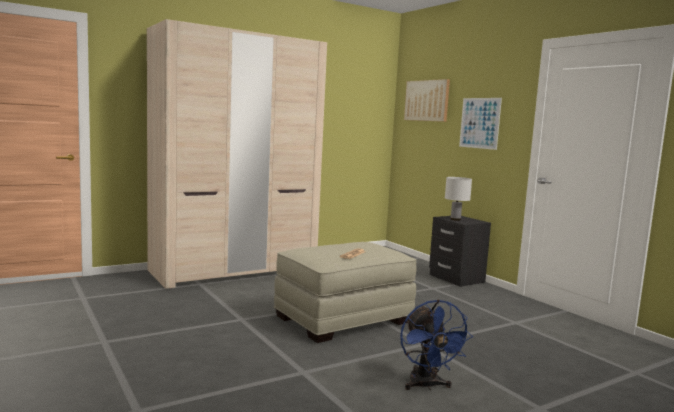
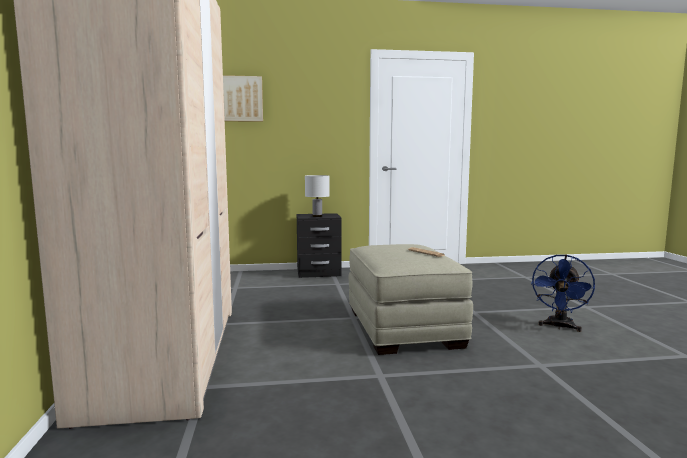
camera: 65 degrees left, 0 degrees up
blue fan [400,299,473,390] -> blue fan turned 105 degrees clockwise [531,254,595,332]
picture [459,98,502,150] -> none

